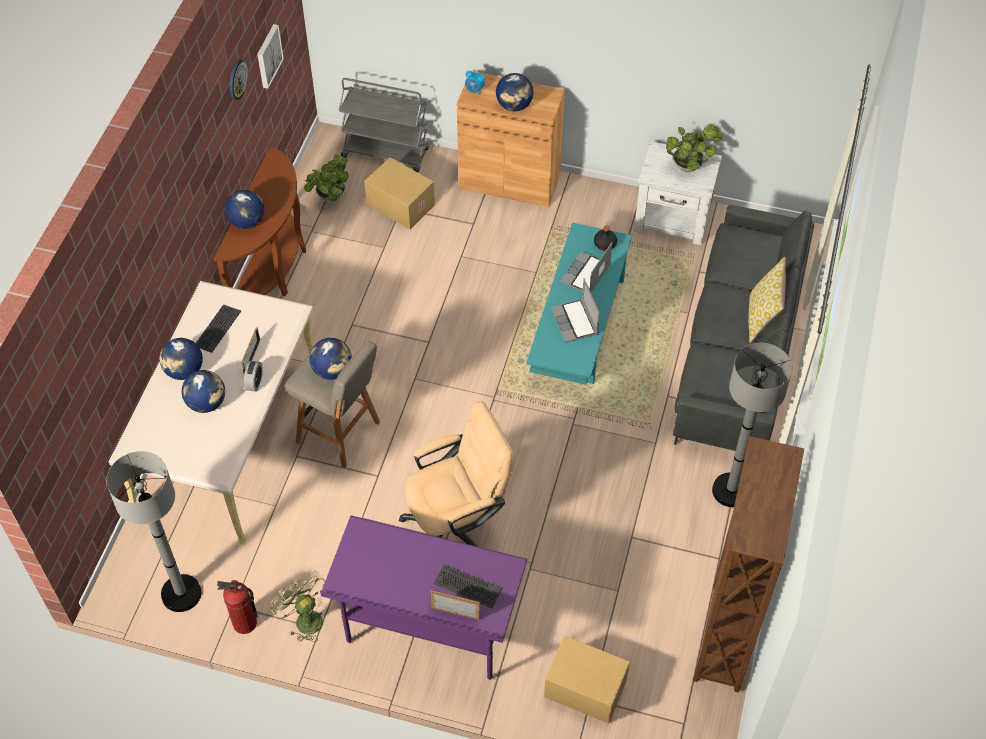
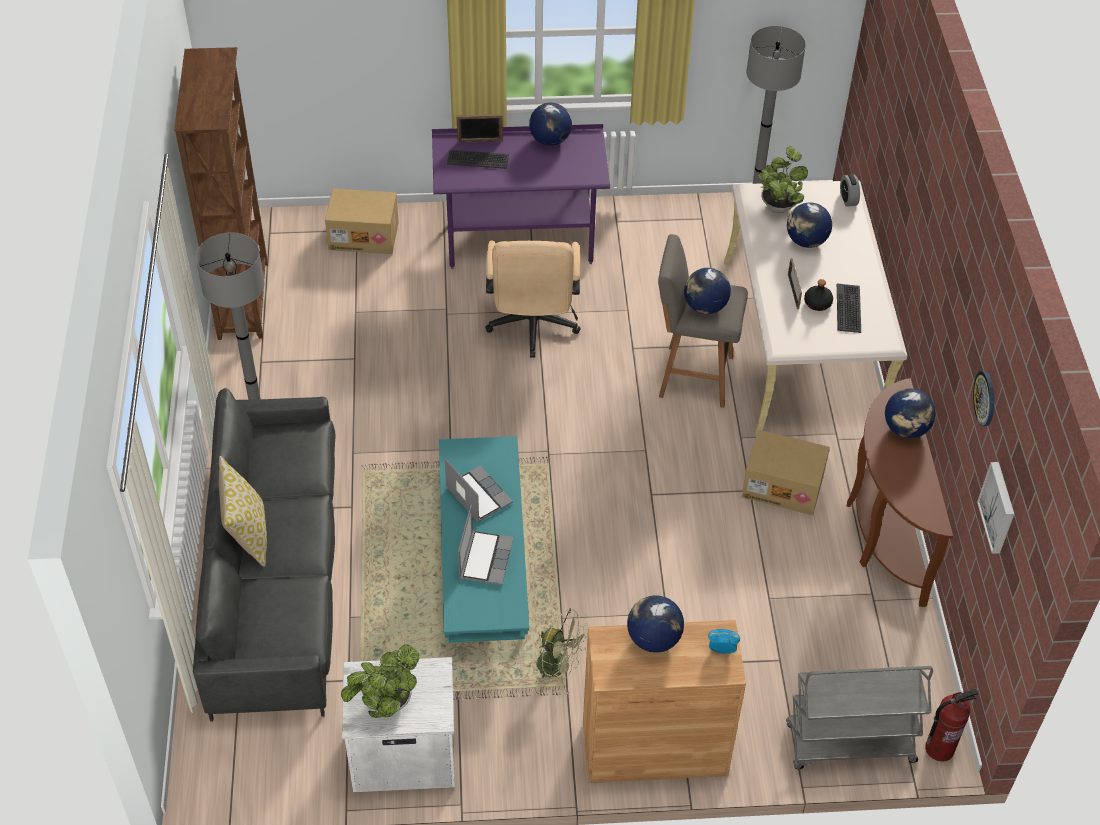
camera: 160 degrees right, 5 degrees down
globe [159,338,203,380] -> globe moved to [529,103,572,146]
fire extinguisher [217,580,258,634] -> fire extinguisher moved to [925,688,978,762]
alarm clock [244,361,263,392] -> alarm clock moved to [840,174,860,207]
green fan [271,571,325,642] -> green fan moved to [536,608,588,690]
potted plant [304,154,349,202] -> potted plant moved to [758,146,808,213]
cardboard box [364,157,435,230] -> cardboard box moved to [742,430,830,515]
beige office chair [399,401,514,547] -> beige office chair turned 45 degrees counterclockwise [486,241,580,358]
black bottle [594,226,617,251] -> black bottle moved to [804,279,833,311]

